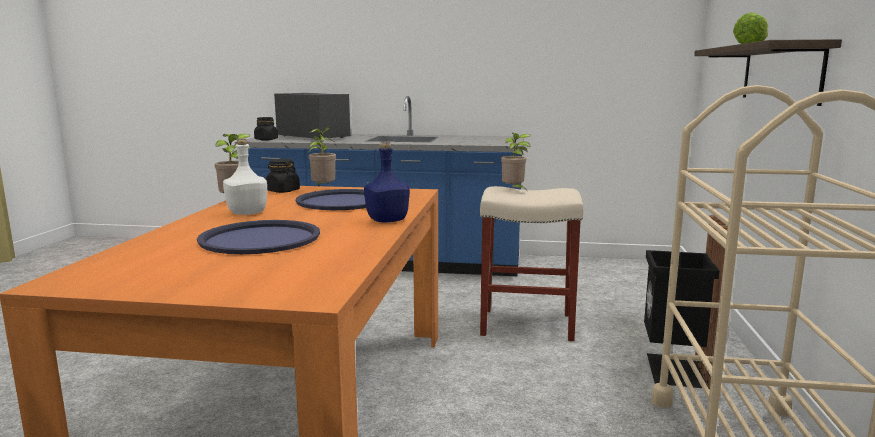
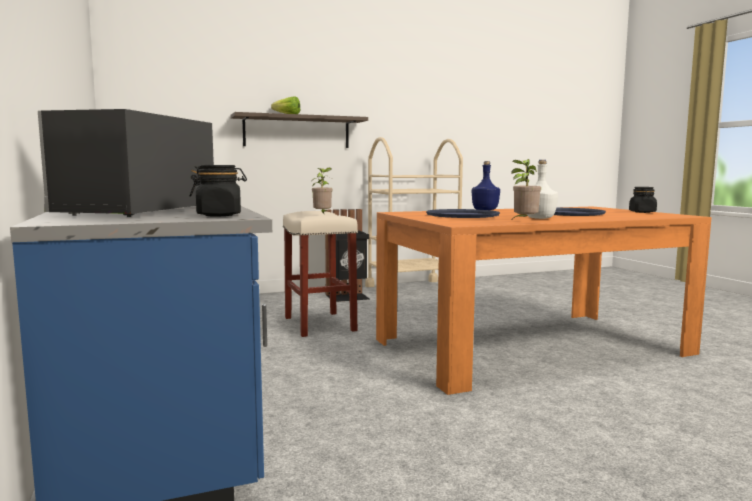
camera: 120 degrees left, 5 degrees down
black jar [266,159,300,193] -> black jar moved to [629,187,657,213]
potted plant [308,127,336,186] -> none

